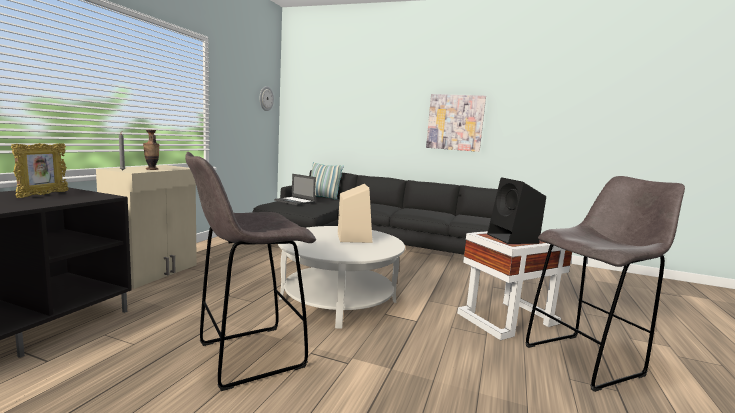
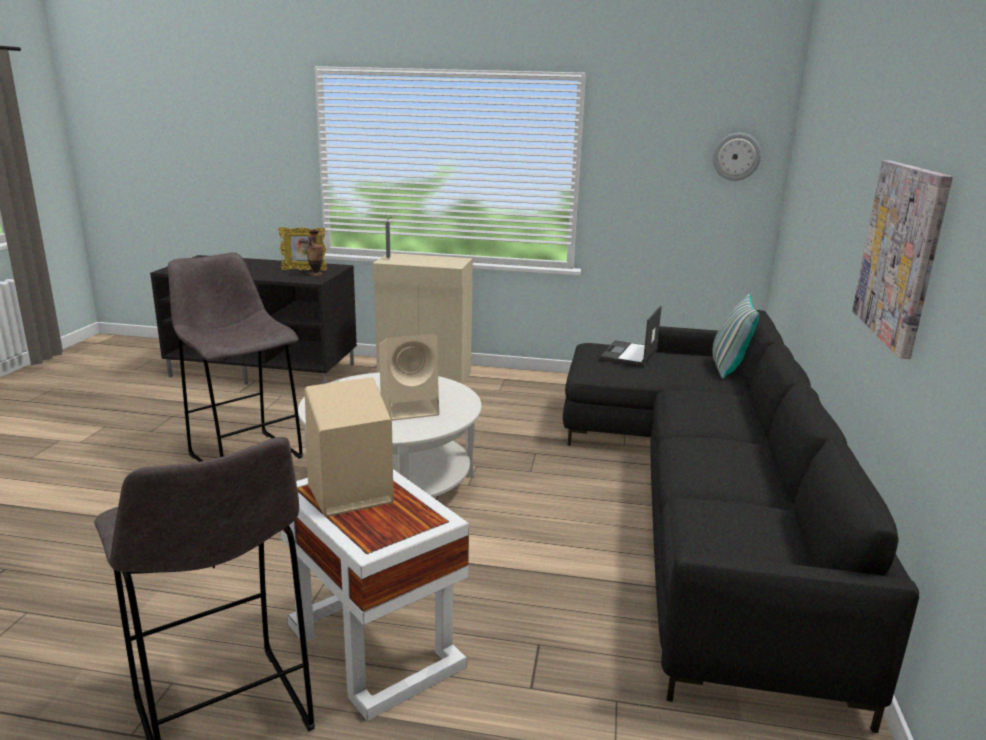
camera: 80 degrees right, 10 degrees up
vase [143,130,159,170] -> vase moved to [306,229,323,276]
black speaker [487,177,546,244] -> beige speaker [305,377,394,517]

